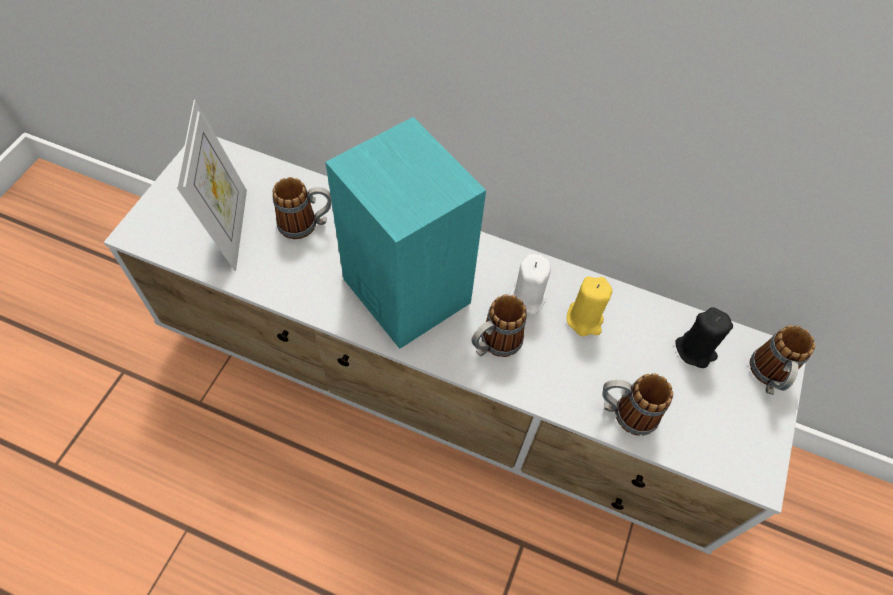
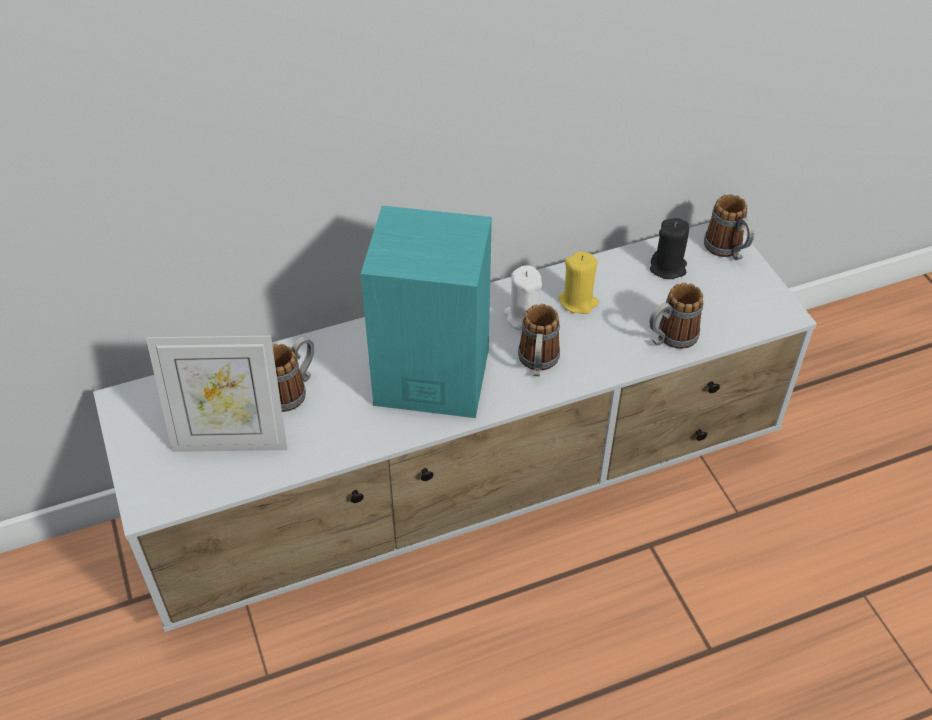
camera: 40 degrees left, 10 degrees down
picture frame [176,100,247,271] -> picture frame turned 135 degrees clockwise [146,336,287,452]

